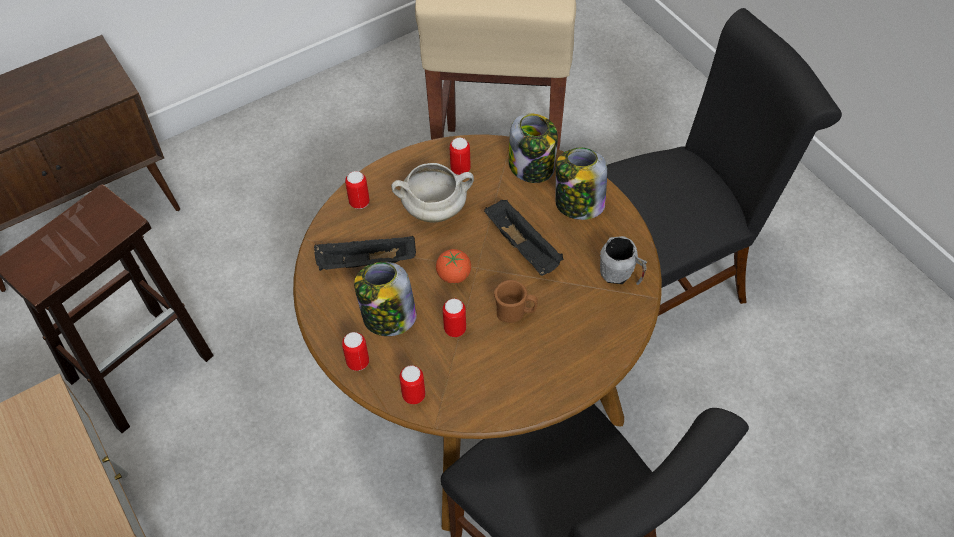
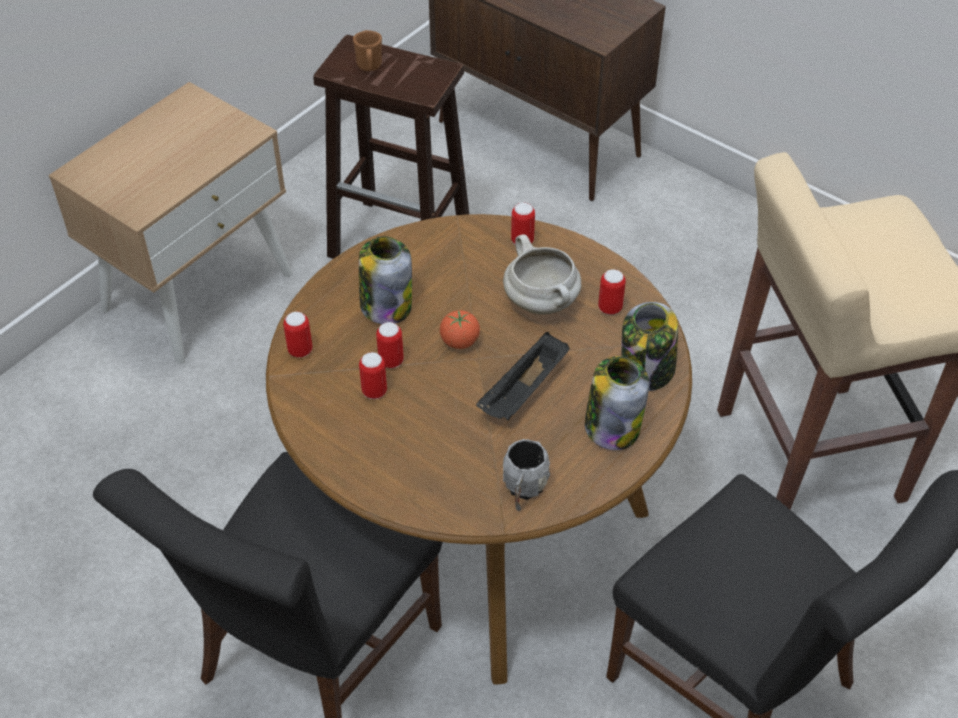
camera: 70 degrees right, 5 degrees down
black tray [314,235,416,271] -> none
can [342,332,369,371] -> can moved to [359,352,387,399]
brown mug [494,280,538,323] -> brown mug moved to [353,30,382,71]

